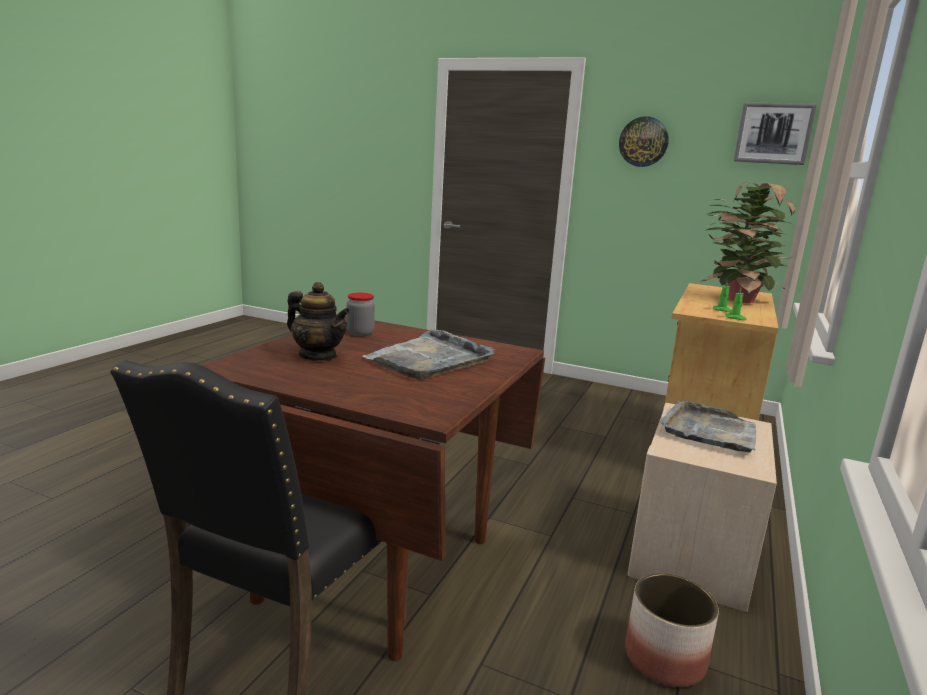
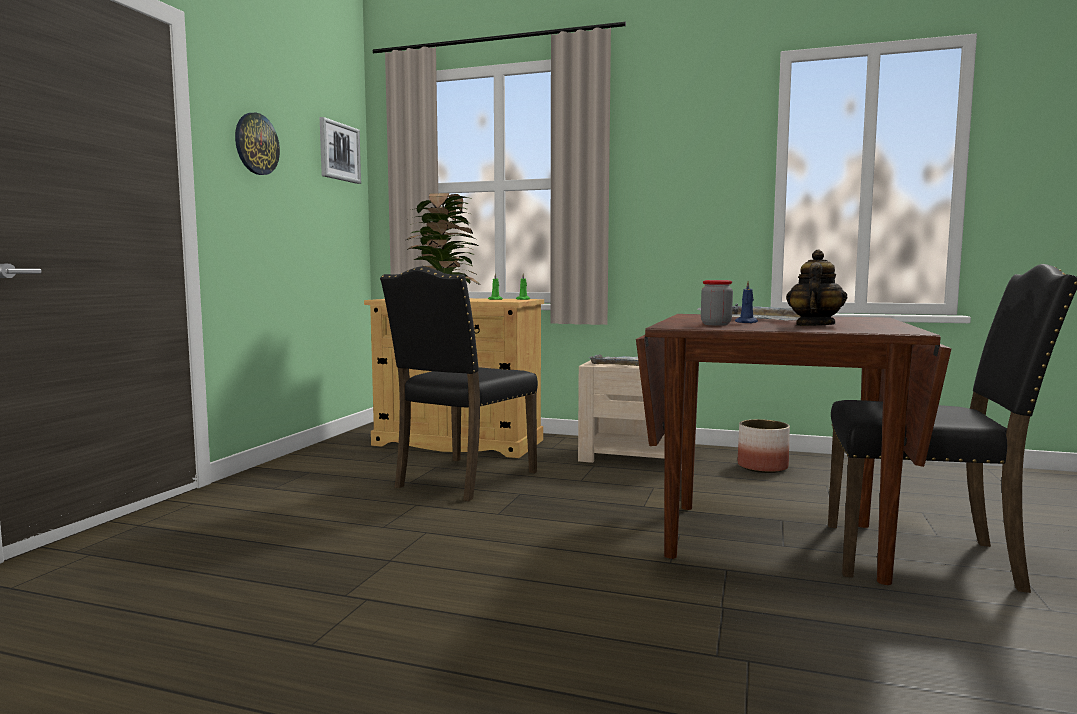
camera: 95 degrees left, 10 degrees down
none -> black chair [380,266,538,501]
none -> blue candle [735,281,758,323]

